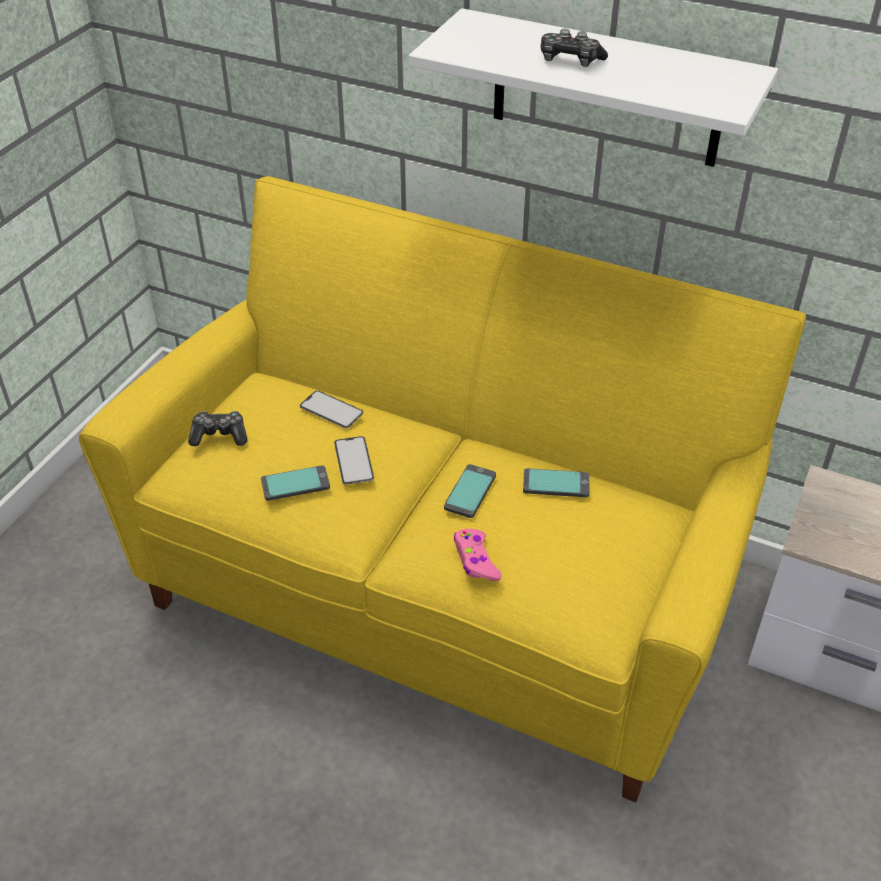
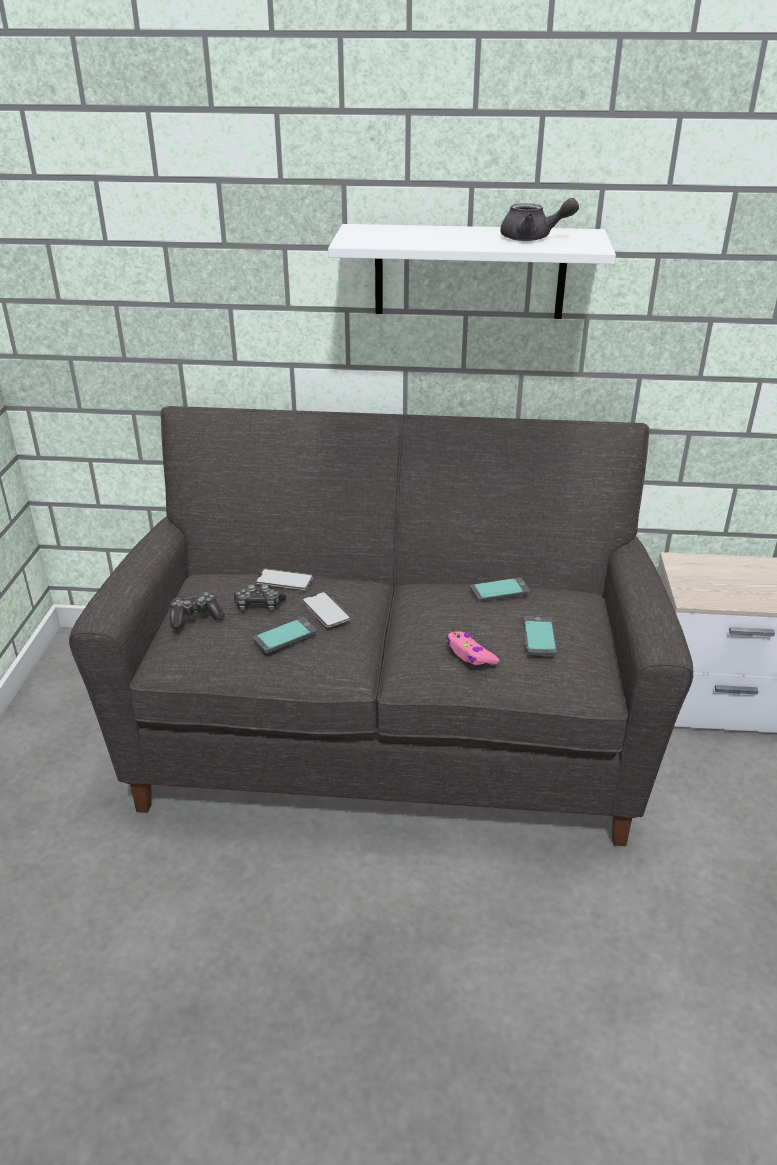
camera: 20 degrees left, 10 degrees down
yellow sofa [79,176,806,802] -> grey sofa [69,406,693,846]
phone [444,464,496,518] -> phone moved to [524,617,557,656]
game controller [541,29,608,67] -> game controller moved to [234,584,286,611]
none -> grey teapot [500,198,579,241]

